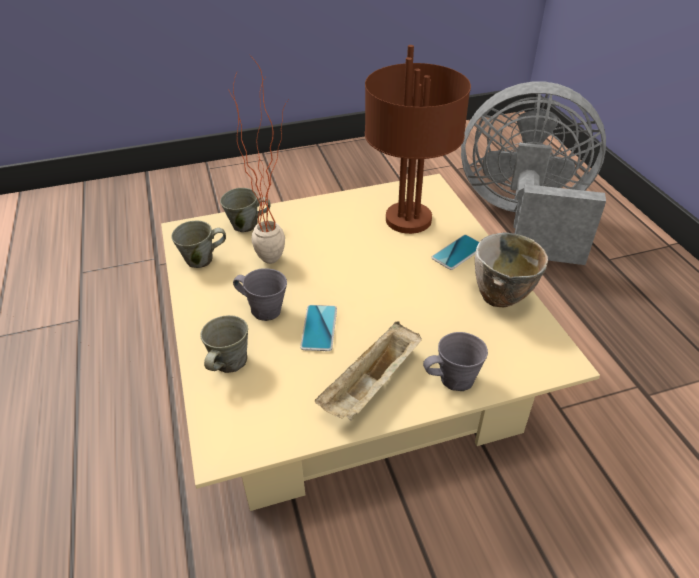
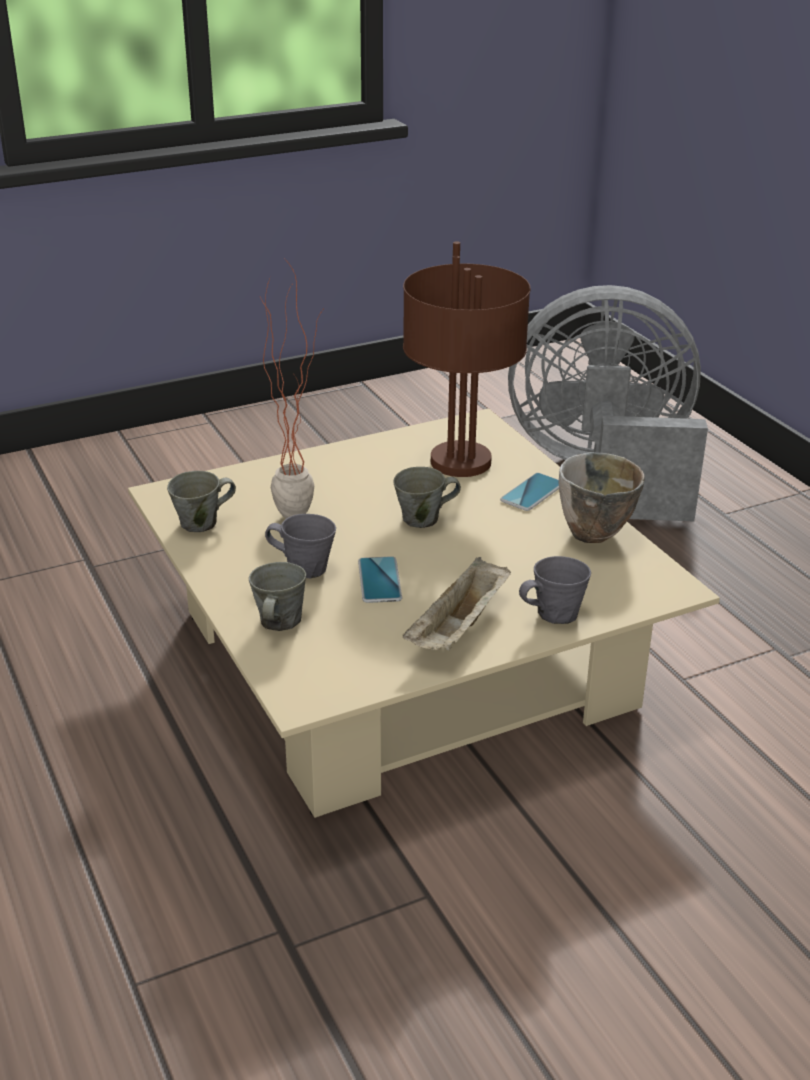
camera: 10 degrees left, 10 degrees down
grey mug [220,188,270,232] -> grey mug moved to [393,467,461,528]

